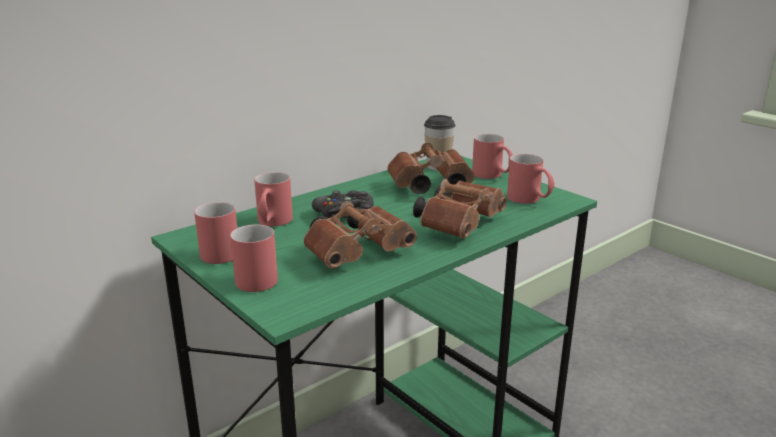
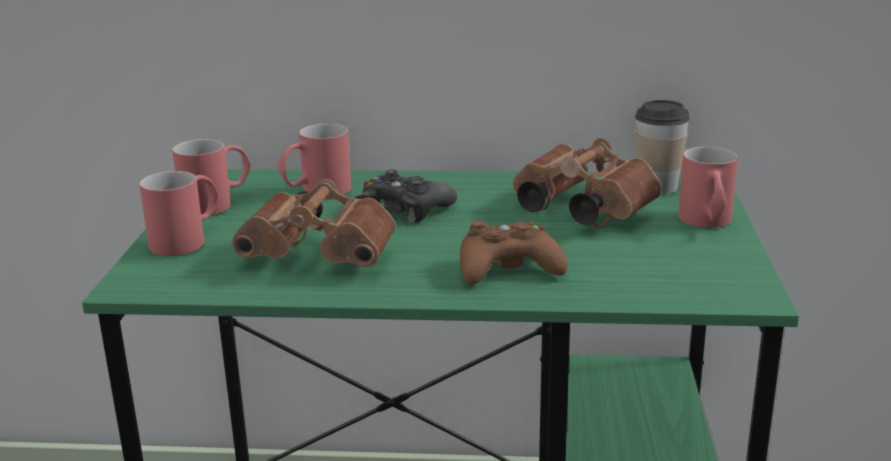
camera: 45 degrees right, 0 degrees up
brown binoculars [413,179,507,239] -> brown game controller [460,221,567,284]
red mug [507,154,555,204] -> none

